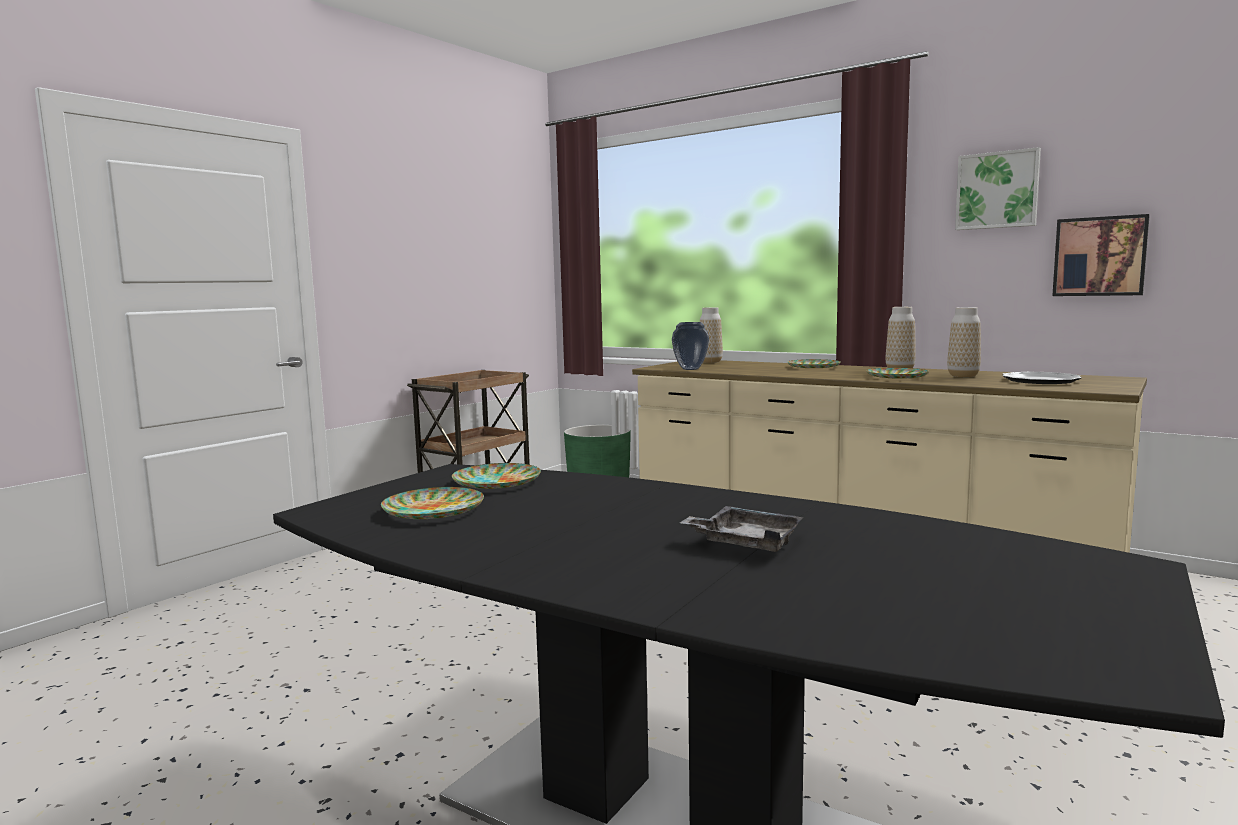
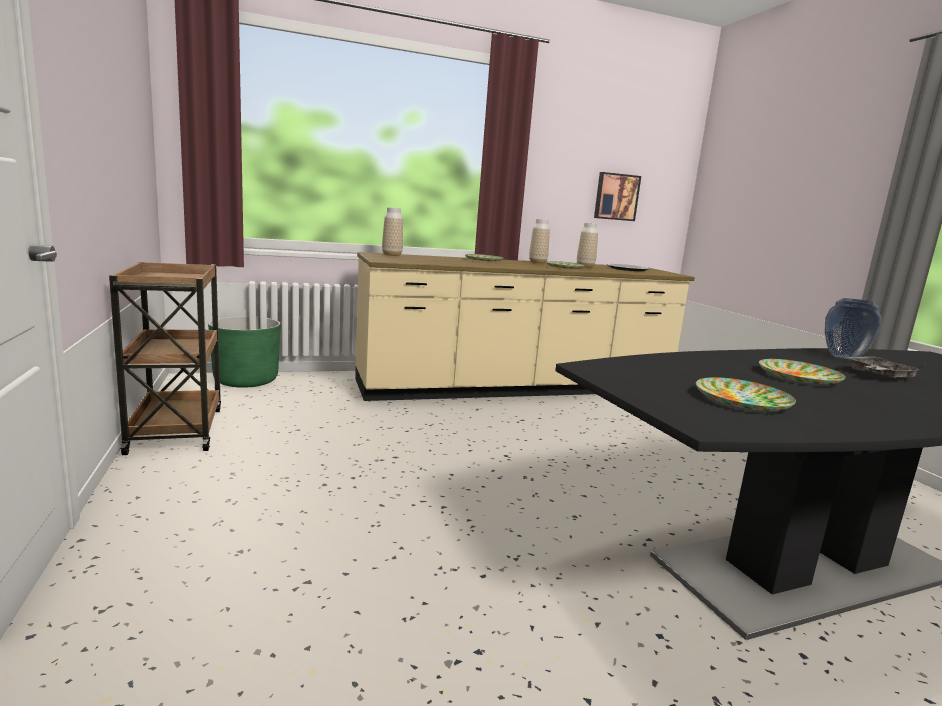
camera: 55 degrees left, 5 degrees up
plate [452,463,541,489] -> plate moved to [759,359,846,384]
vase [672,322,709,370] -> vase moved to [825,298,882,361]
picture [955,147,1041,230] -> none

